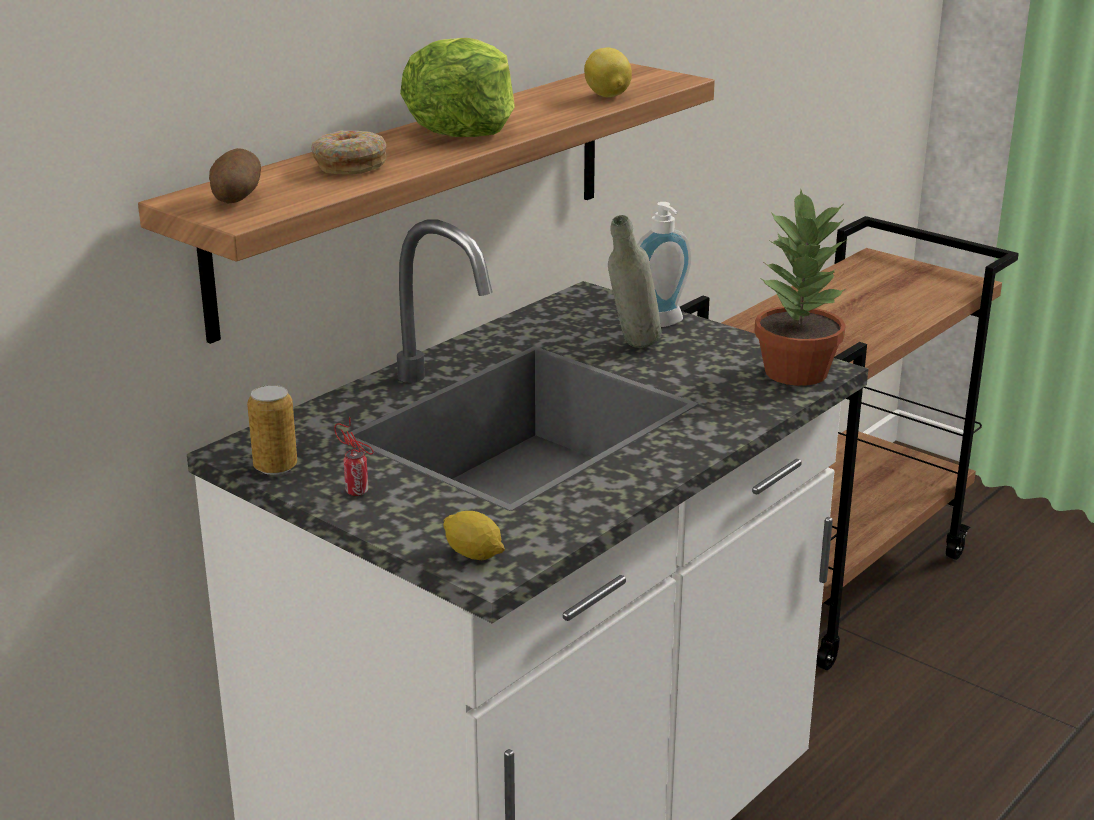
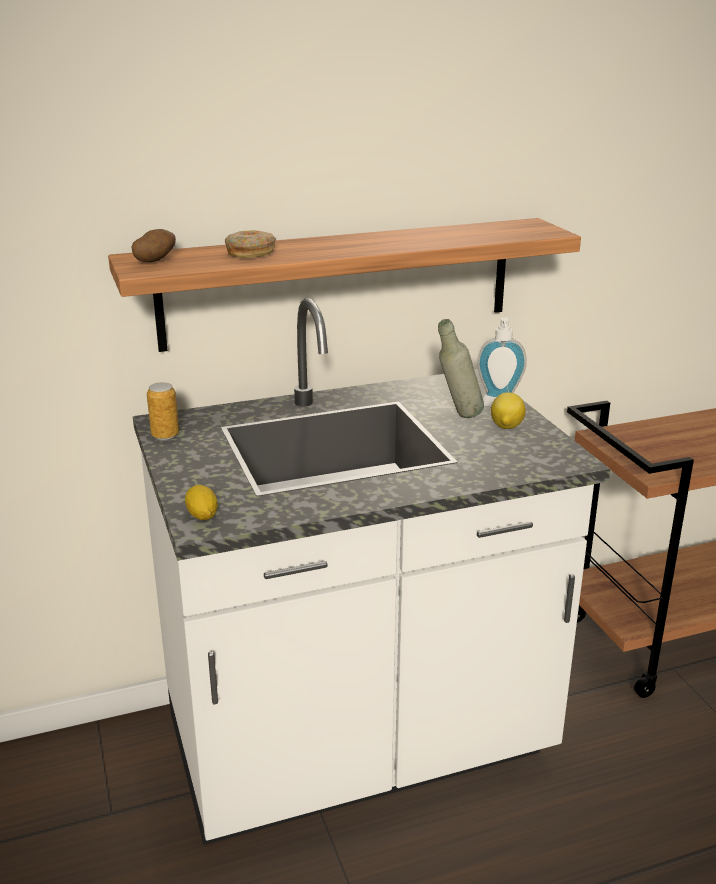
camera: 30 degrees right, 0 degrees up
can [334,417,374,496] -> none
lettuce [400,38,515,137] -> none
lemon [584,48,632,97] -> lemon moved to [491,392,526,429]
potted plant [754,190,846,386] -> none

